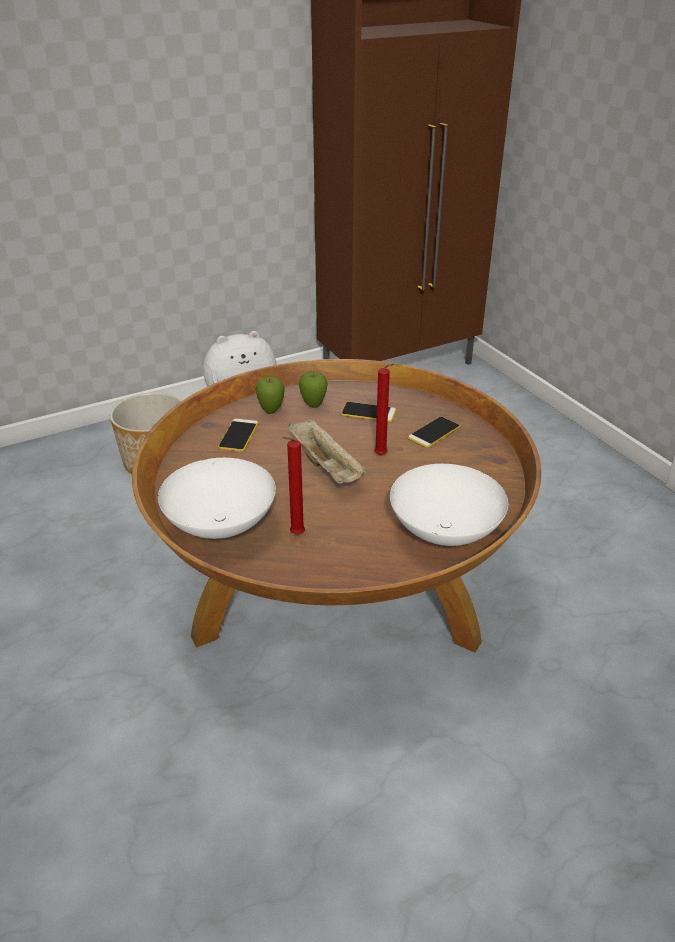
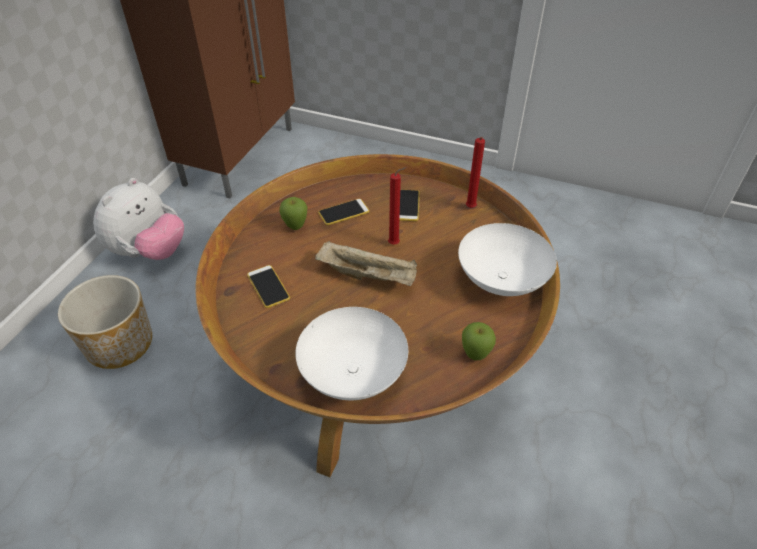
camera: 40 degrees left, 10 degrees up
apple [256,377,285,414] -> apple moved to [462,322,496,361]
red candle [282,436,305,534] -> red candle moved to [466,137,485,208]

